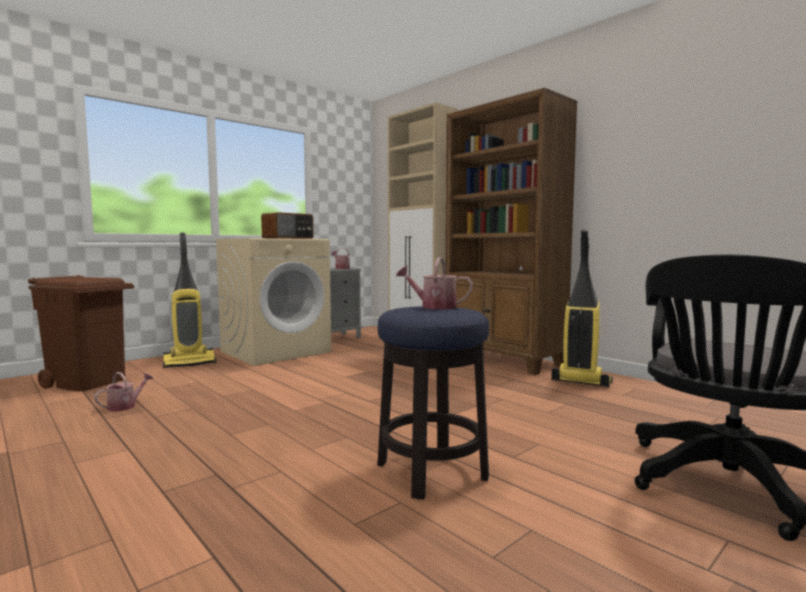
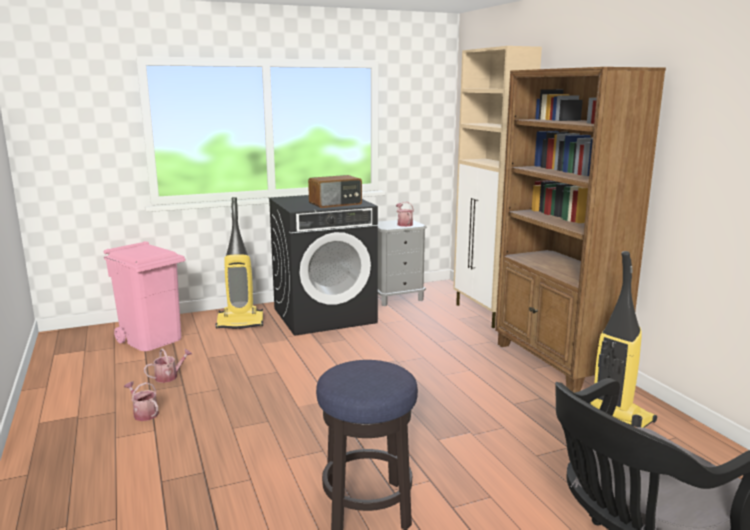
camera: 20 degrees right, 10 degrees up
brown trash can [28,275,134,391] -> pink trash can [104,241,186,351]
beige washing machine [215,238,331,366] -> black washing machine [269,195,378,336]
watering can [396,257,473,309] -> watering can moved to [124,381,159,421]

